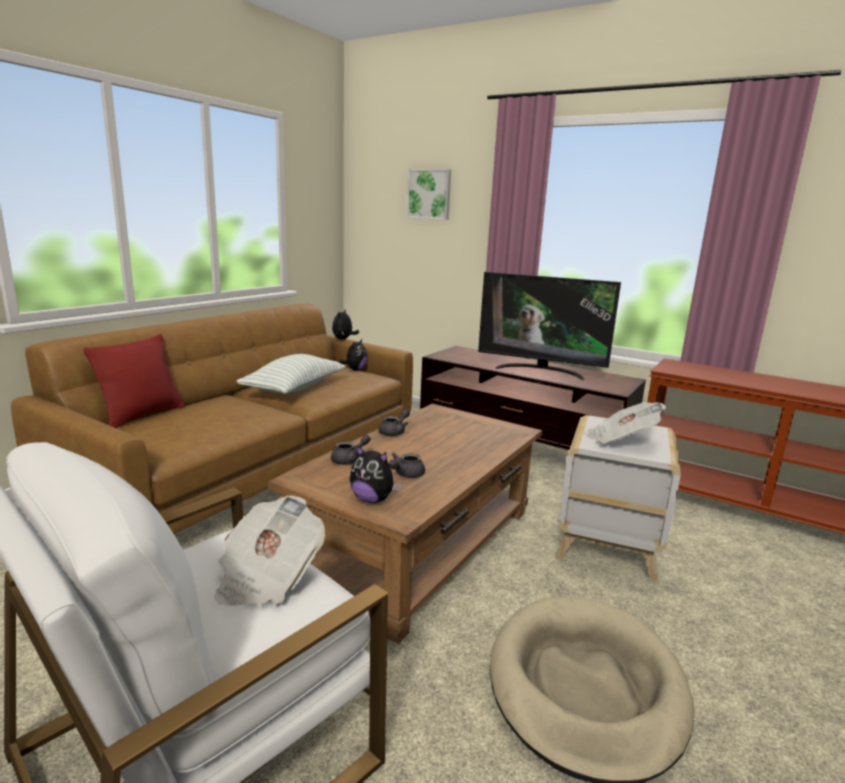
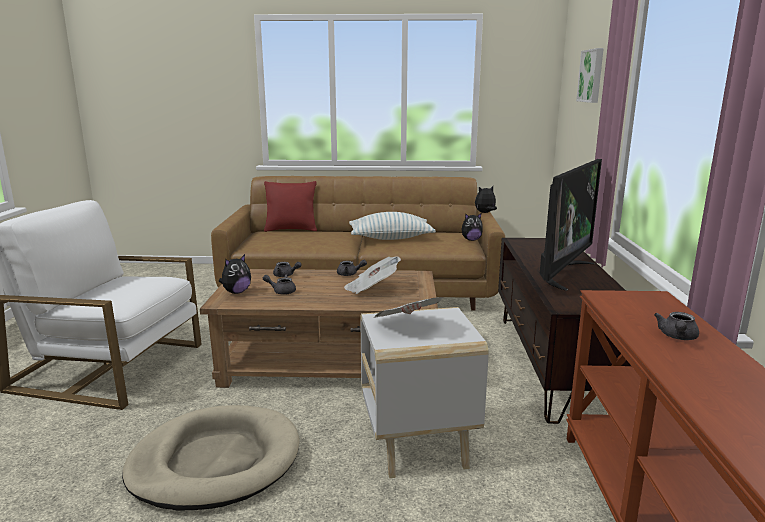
camera: 60 degrees right, 0 degrees up
newspaper [214,495,325,606] -> newspaper moved to [344,257,401,294]
plush toy [350,445,401,503] -> plush toy turned 135 degrees counterclockwise [219,254,251,294]
television [478,272,621,380] -> television turned 135 degrees counterclockwise [540,159,602,291]
none -> grey teapot [654,312,699,340]

